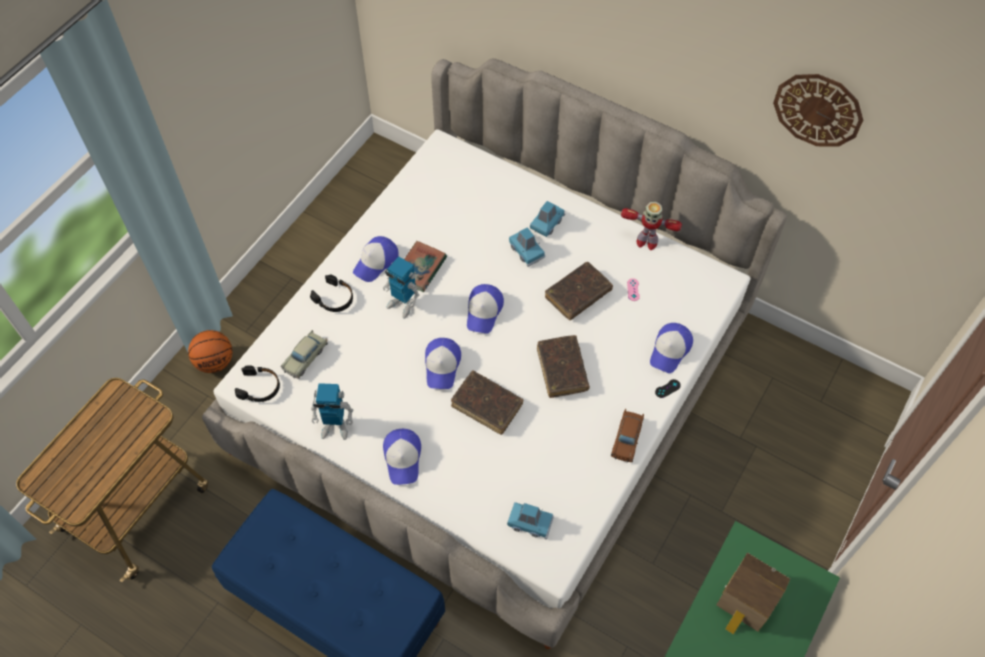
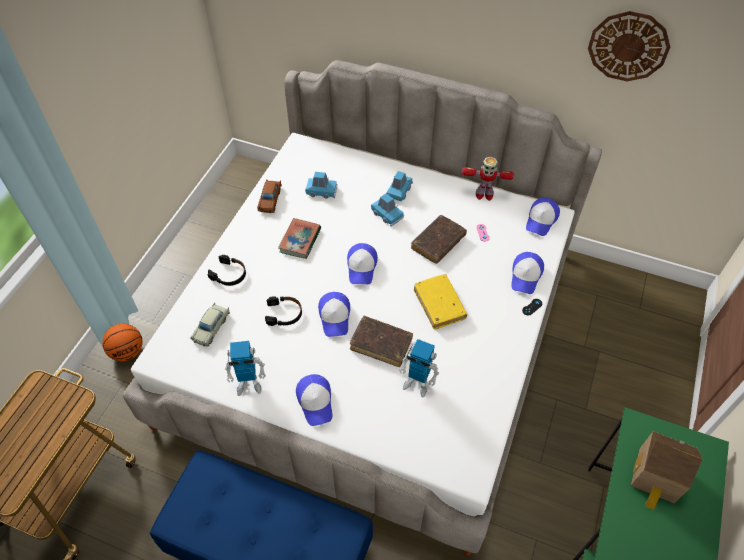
camera: 10 degrees left, 5 degrees down
black headphones [235,365,280,402] -> black headphones moved to [265,296,302,326]
cap [353,236,399,282] -> cap moved to [526,198,560,236]
toy robot [383,257,419,319] -> toy robot moved to [399,339,439,397]
blue toy car [507,502,554,539] -> blue toy car moved to [305,172,338,199]
brown book [537,335,590,398] -> yellow book [414,274,467,329]
brown toy car [611,409,644,463] -> brown toy car moved to [257,180,282,213]

